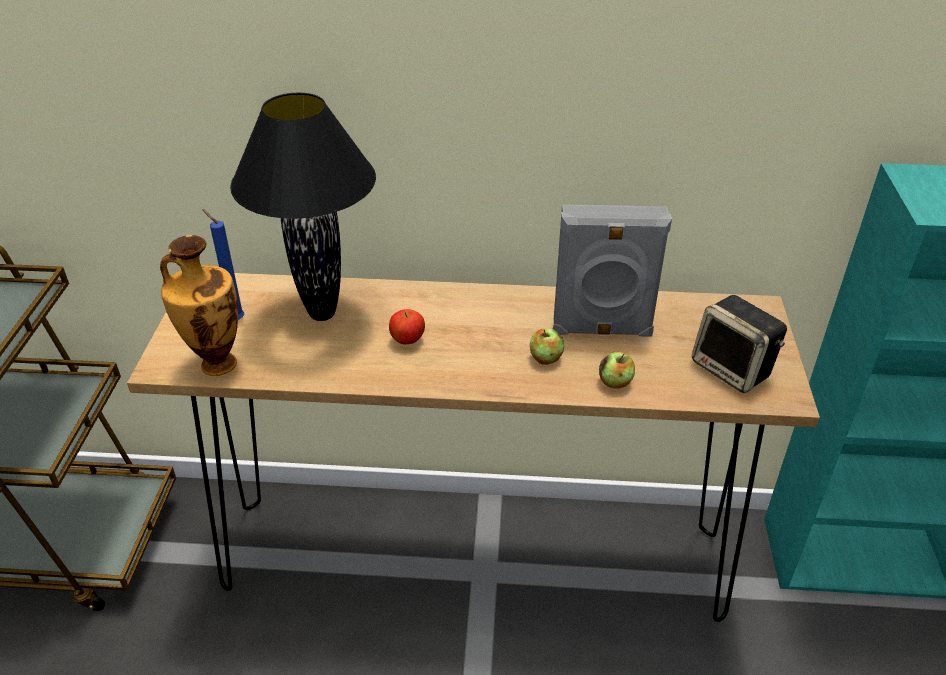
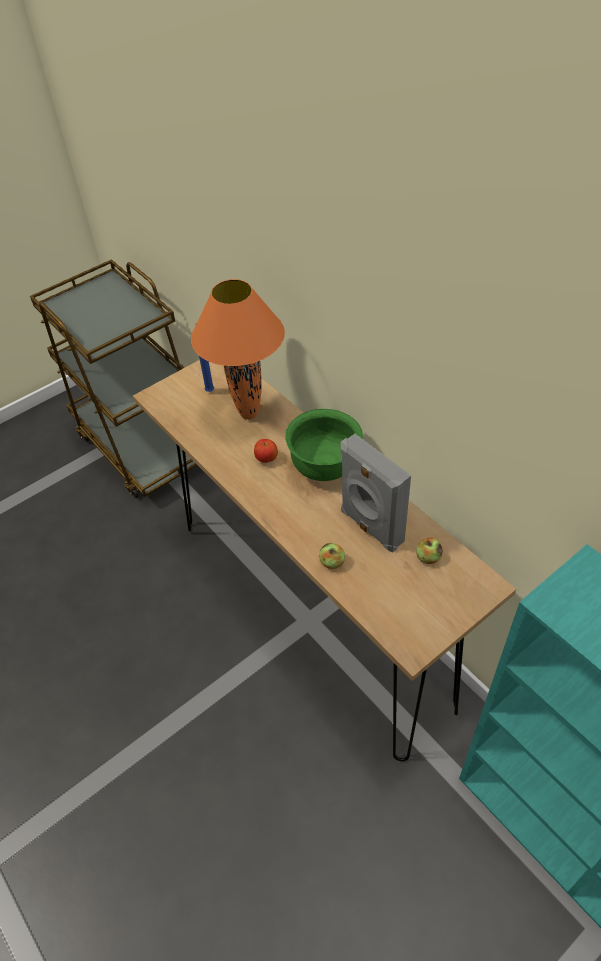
camera: 50 degrees right, 10 degrees up
vase [160,235,238,376] -> none
black table lamp [230,93,376,321] -> orange table lamp [191,279,285,420]
apple [530,328,564,365] -> apple moved to [416,537,443,564]
speaker [692,295,787,393] -> none
none -> green bowl [285,409,363,481]

